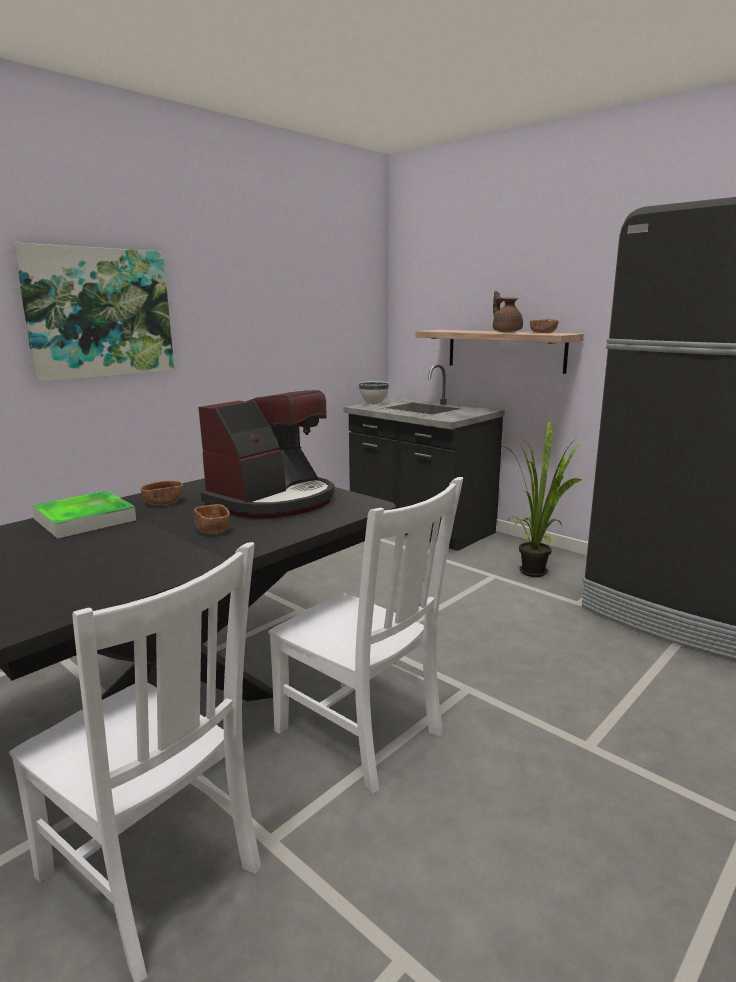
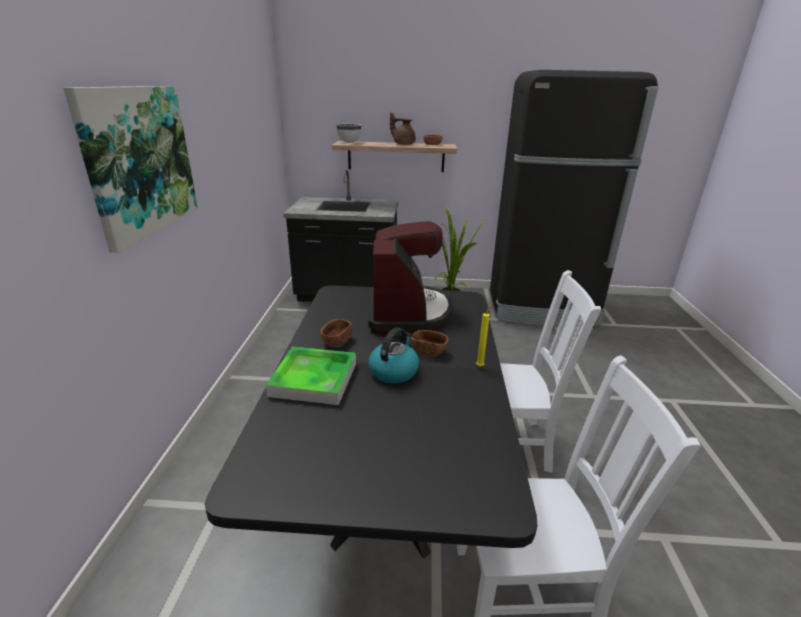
camera: 40 degrees left, 10 degrees up
white bowl [359,381,389,404] -> white bowl moved to [336,123,361,143]
none -> kettle [368,328,419,384]
none -> yellow candle [476,307,492,367]

